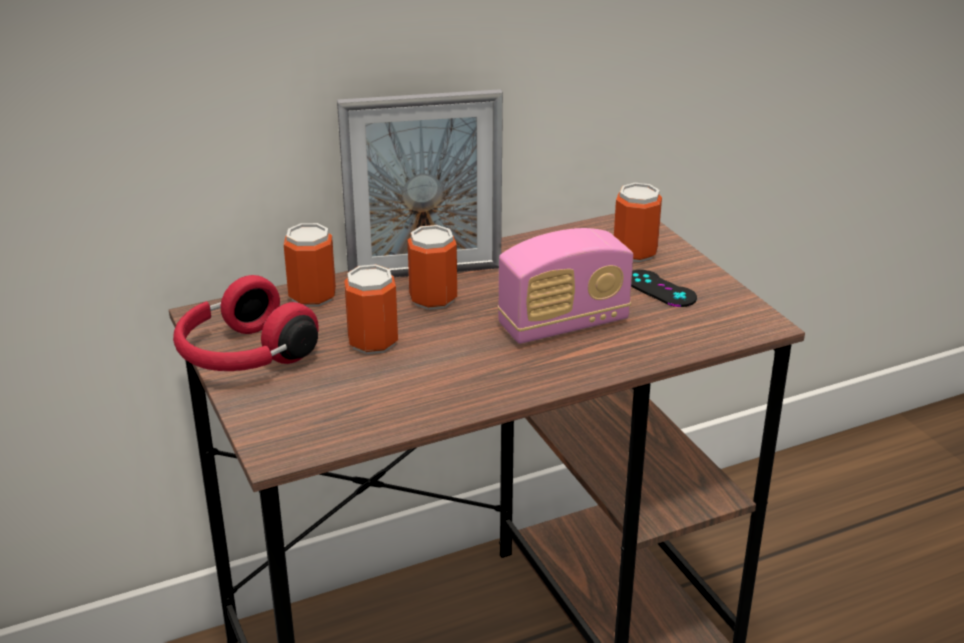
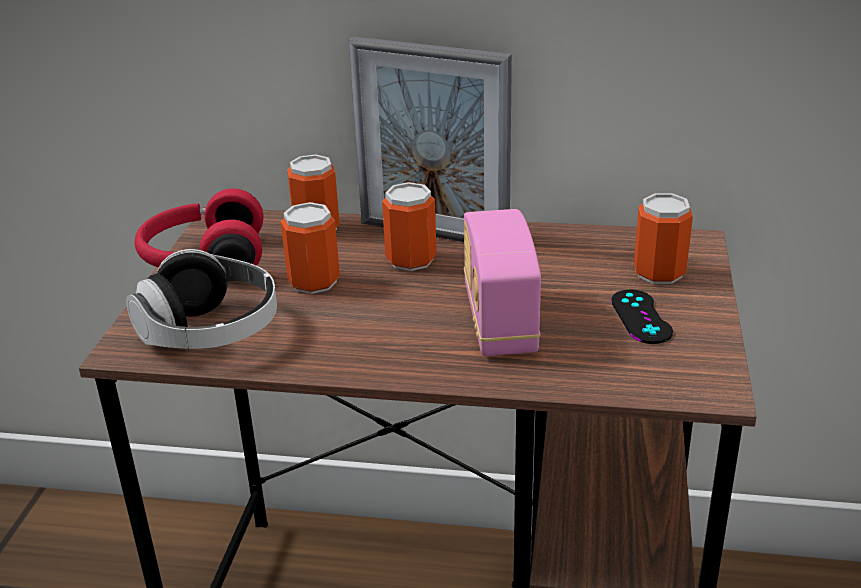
camera: 35 degrees right, 0 degrees up
radio [497,228,633,344] -> radio turned 75 degrees clockwise [464,209,541,356]
none -> headphones [126,249,277,349]

